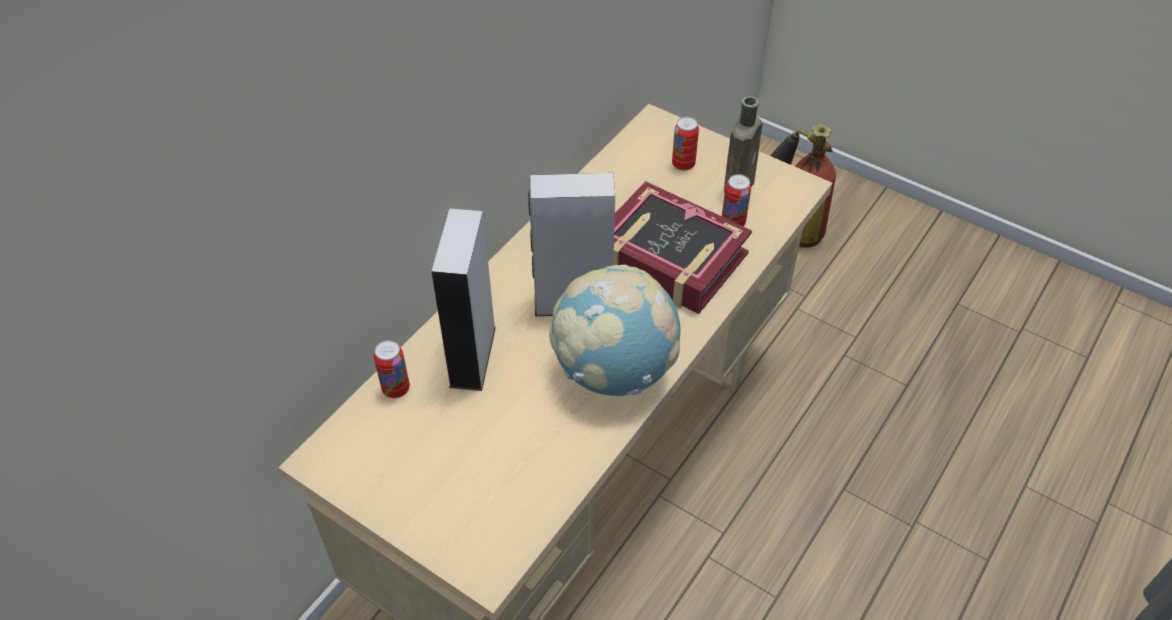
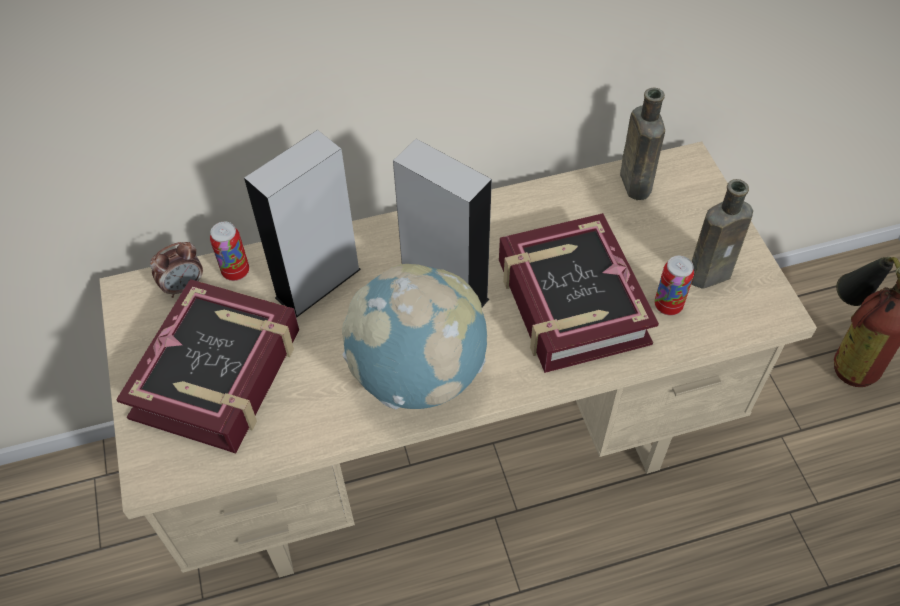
camera: 40 degrees right, 5 degrees up
can [672,117,699,171] -> none
none -> book [116,279,299,454]
none -> alarm clock [150,242,203,298]
none -> brown bottle [620,87,665,200]

